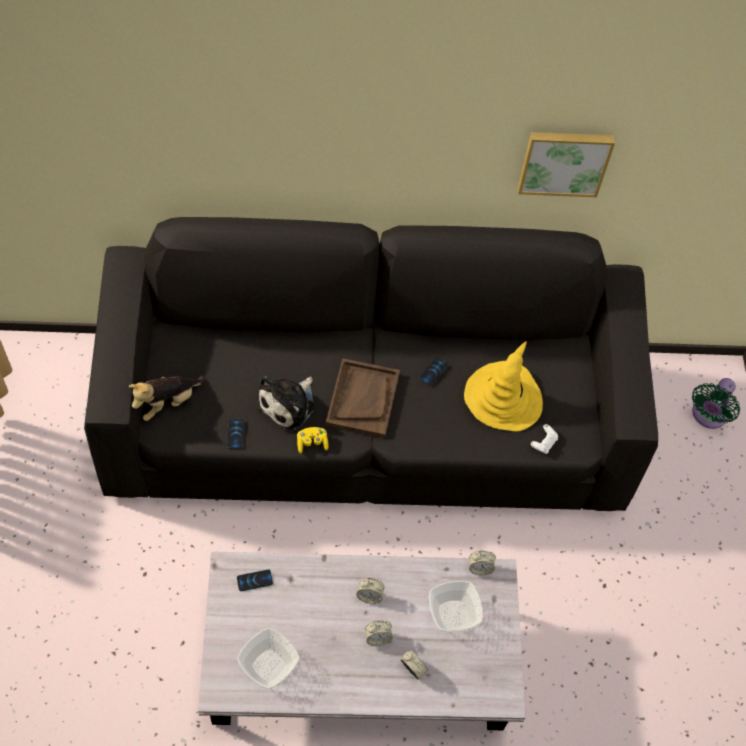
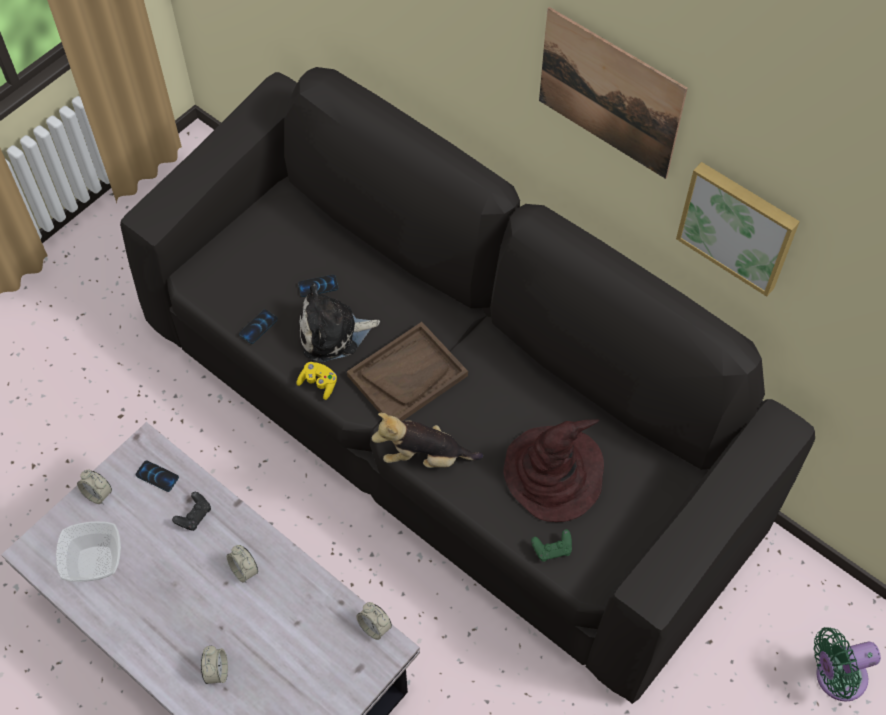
camera: 45 degrees right, 0 degrees up
plush toy [128,376,205,421] -> plush toy moved to [371,413,483,468]
alarm clock [365,621,393,646] -> alarm clock moved to [77,470,112,504]
phone [419,357,448,386] -> phone moved to [298,275,338,297]
bowl [429,581,483,632] -> none
yellow hat [464,341,543,432] -> brown hat [503,419,604,522]
white game controller [531,424,558,454] -> green game controller [531,529,572,562]
none -> black game controller [172,492,211,531]
none -> picture [539,7,688,179]

